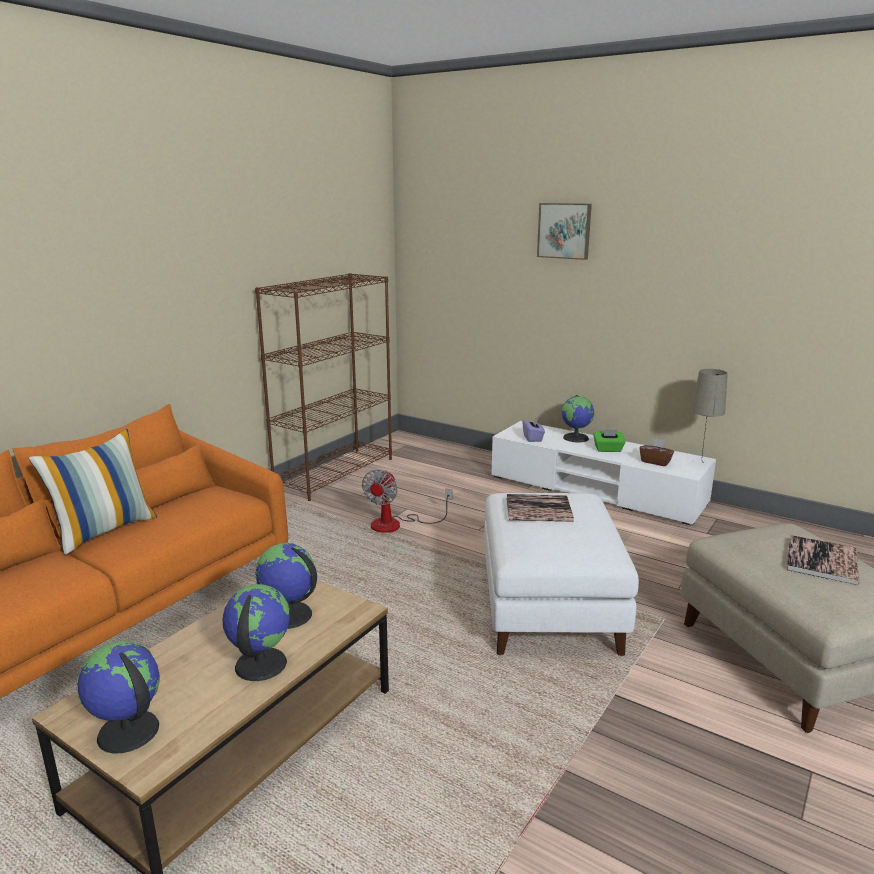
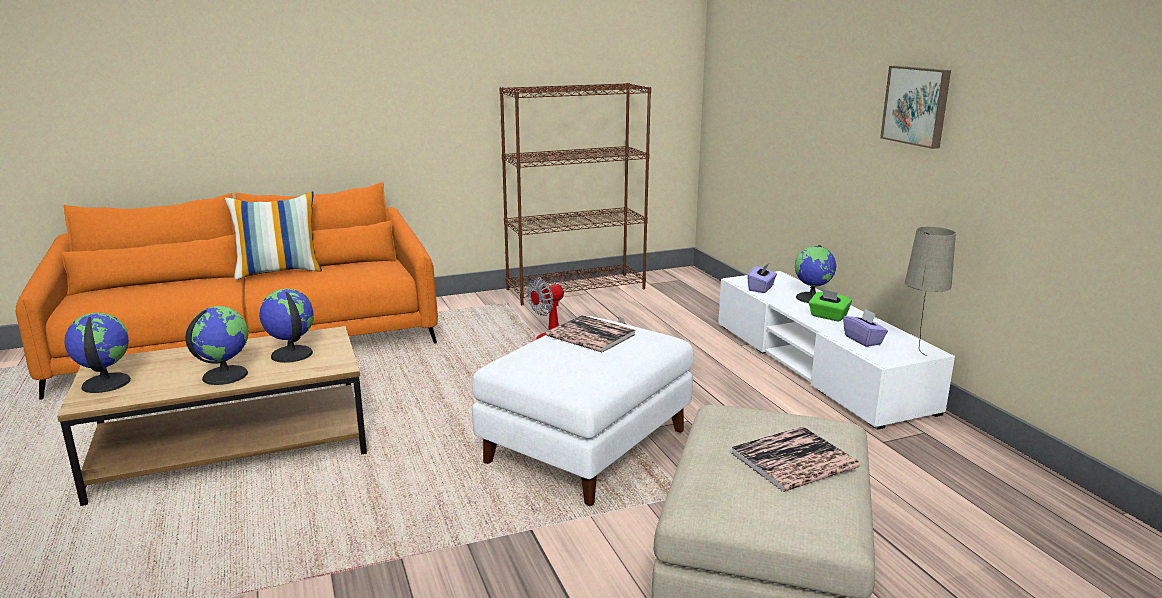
camera: 35 degrees right, 0 degrees up
picture [537,203,592,260] -> picture moved to [880,66,951,149]
brown tissue box [639,438,674,466] -> purple tissue box [843,309,888,347]

